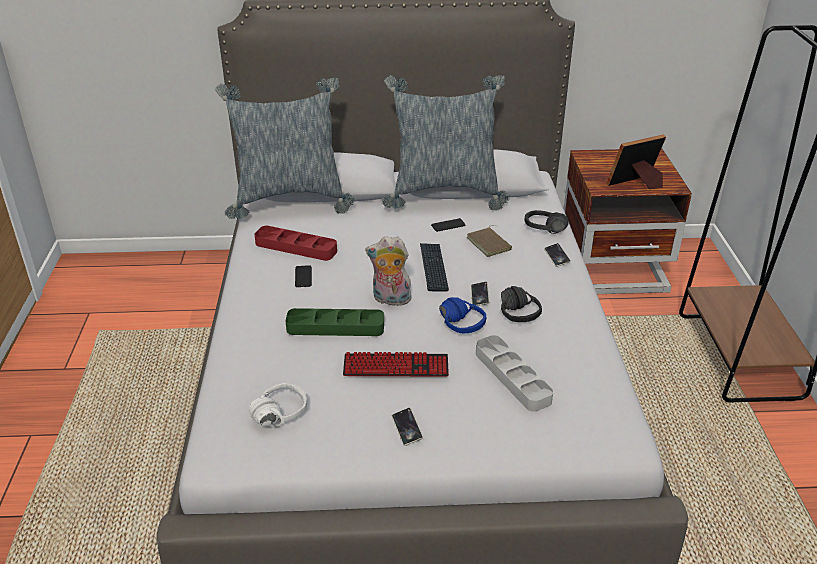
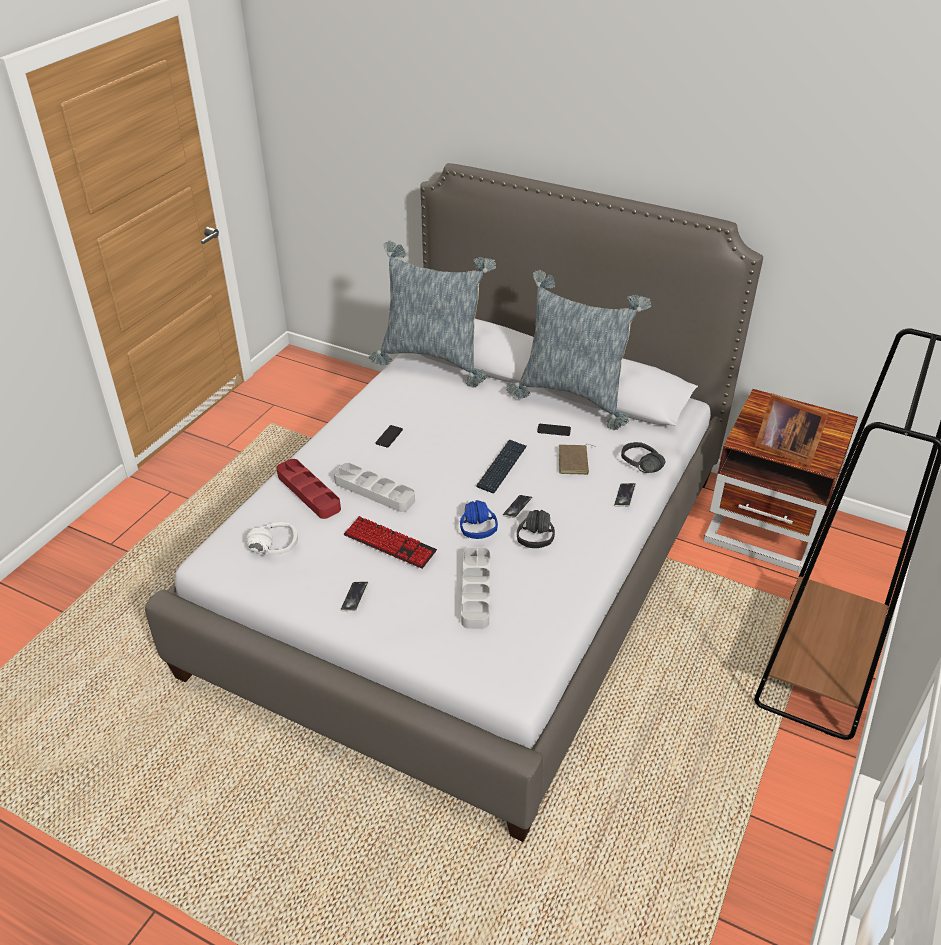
camera: 30 degrees right, 5 degrees up
red tray [254,226,337,261] -> red tray moved to [276,459,341,519]
green tray [285,308,384,336] -> grey tray [334,463,415,512]
plush toy [365,236,413,306] -> none
picture frame [606,134,666,190] -> picture frame turned 150 degrees counterclockwise [755,394,829,467]

